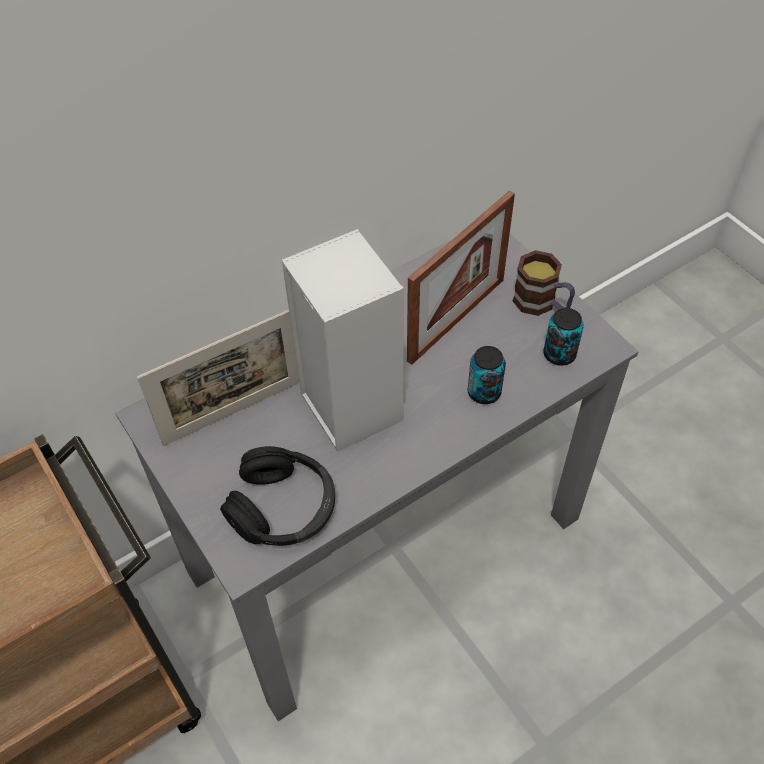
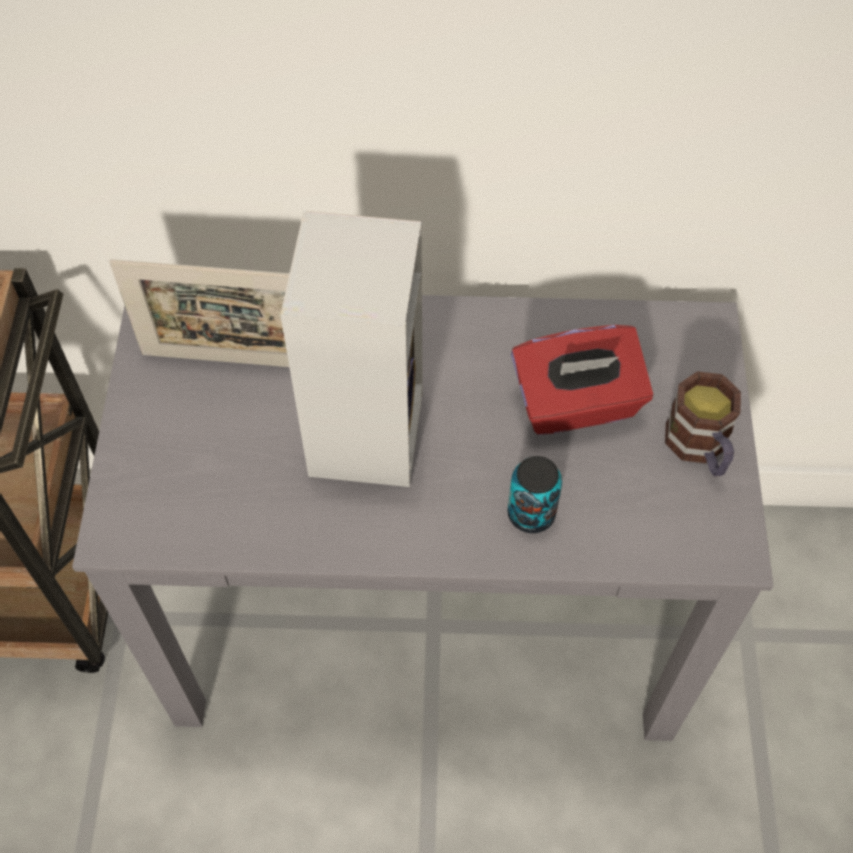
camera: 35 degrees right, 5 degrees up
black headphones [220,446,335,546] -> none
picture frame [407,191,515,365] -> red tissue box [511,325,653,435]
can [543,308,584,366] -> none

